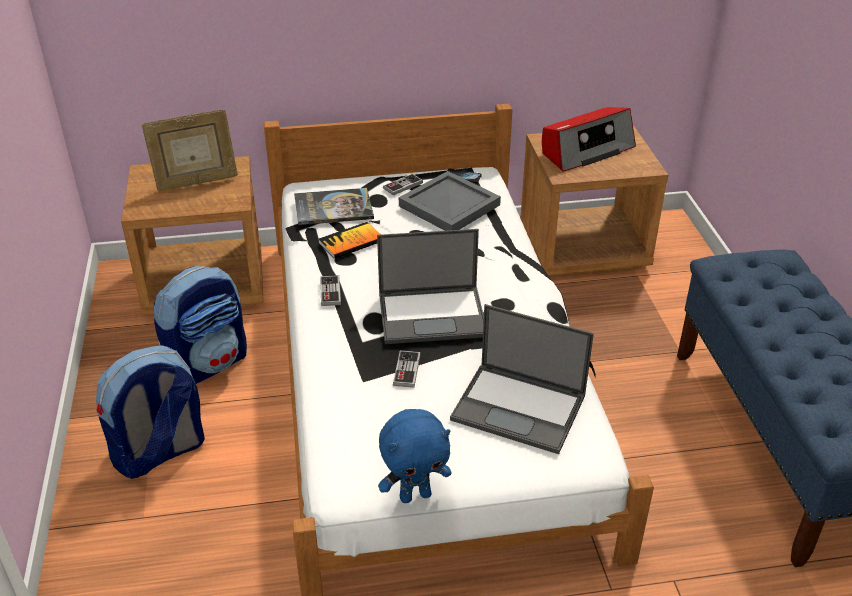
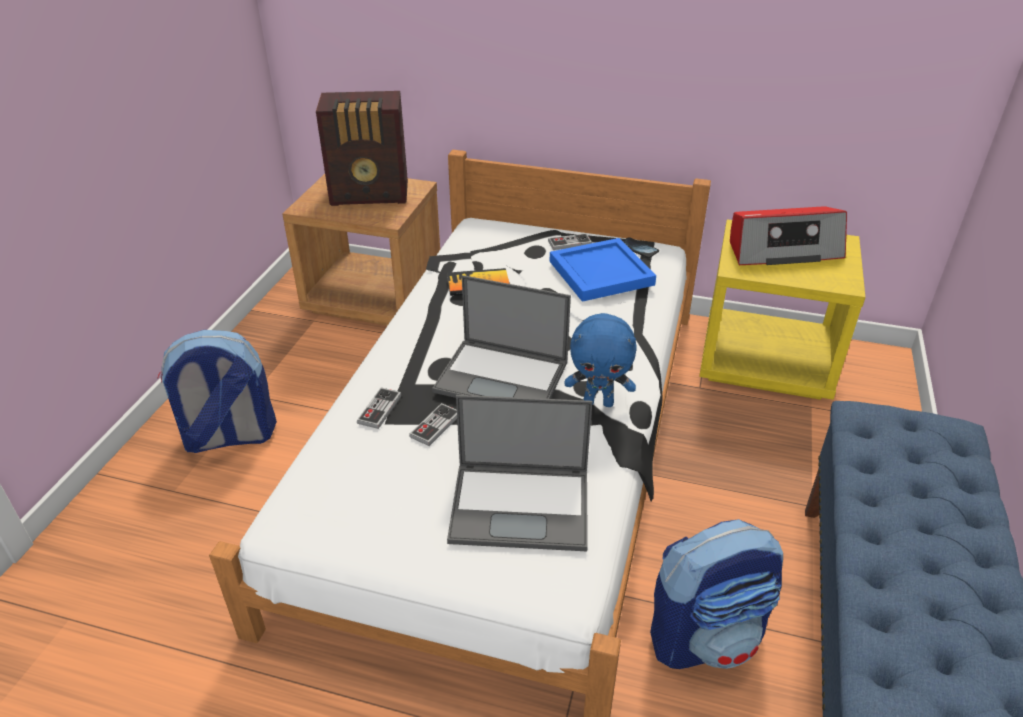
camera: 25 degrees right, 0 degrees up
picture frame [142,109,238,191] -> radio [316,91,408,206]
backpack [153,266,247,384] -> backpack moved to [650,519,783,669]
book [294,188,374,225] -> none
game controller [320,275,341,306] -> game controller moved to [357,388,402,429]
blue plush toy [378,409,452,503] -> blue plush toy moved to [564,313,637,407]
grey tray [399,171,501,231] -> blue tray [549,238,656,302]
laptop [450,304,594,454] -> laptop turned 45 degrees counterclockwise [447,395,592,551]
brown nightstand [520,126,668,277] -> yellow nightstand [699,219,865,400]

